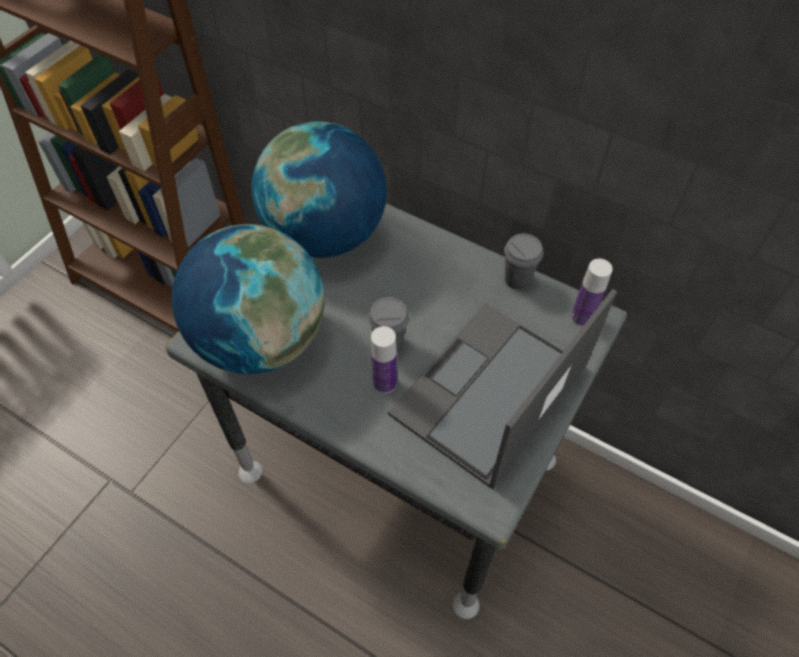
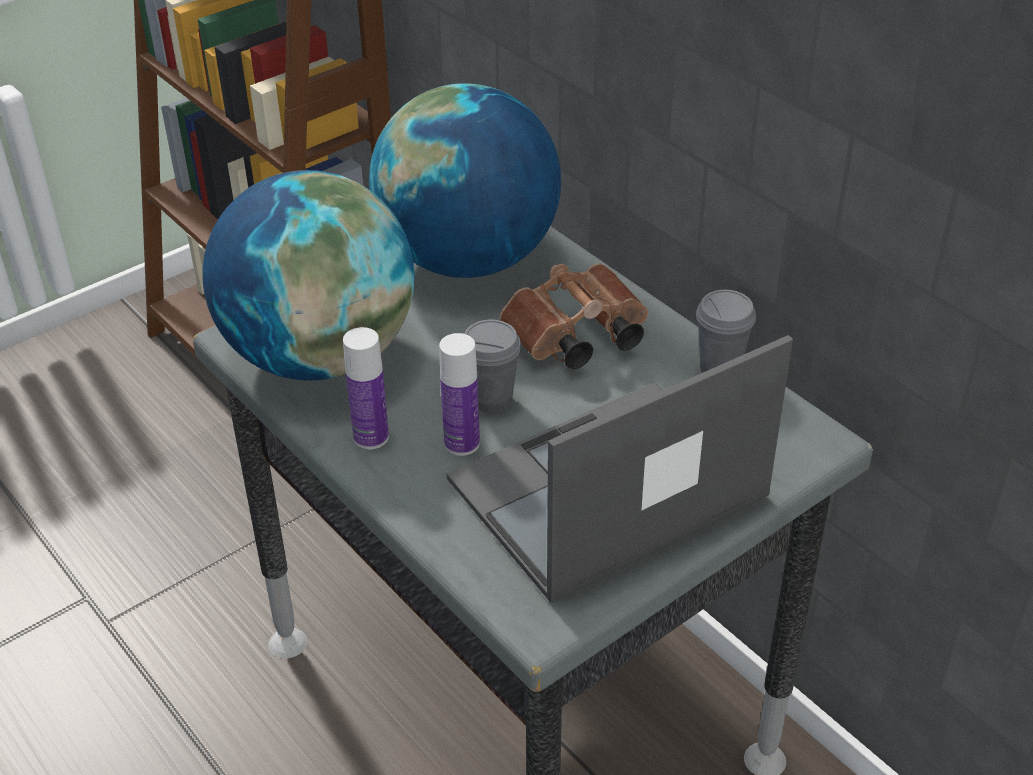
camera: 20 degrees right, 15 degrees down
bottle [571,259,613,327] -> bottle moved to [343,327,389,450]
none -> brown binoculars [500,263,648,369]

